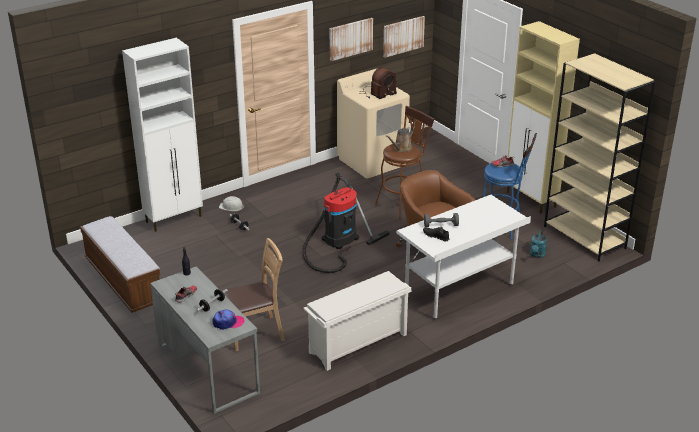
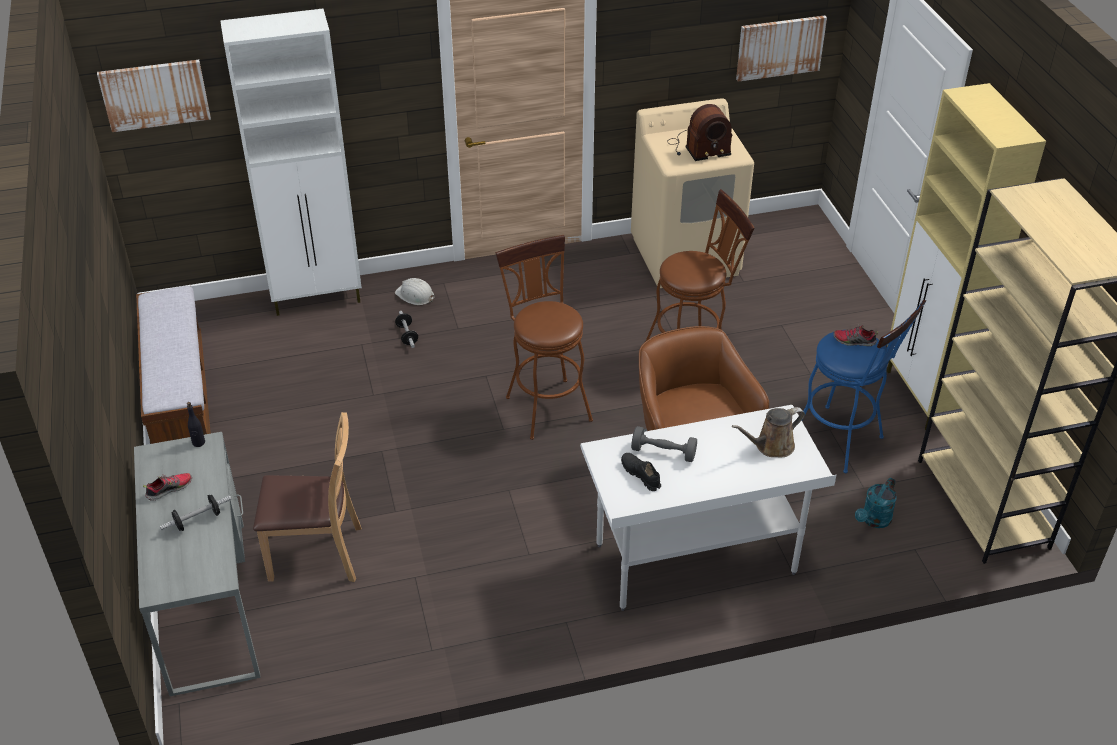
camera: 20 degrees right, 10 degrees up
cap [212,309,245,330] -> none
vacuum cleaner [302,172,389,273] -> brown stool [496,235,593,440]
white shoe rack [304,271,412,371] -> none
picture [330,18,373,61] -> picture moved to [97,60,211,132]
brown watering can [386,127,414,152] -> brown watering can moved to [732,407,805,457]

